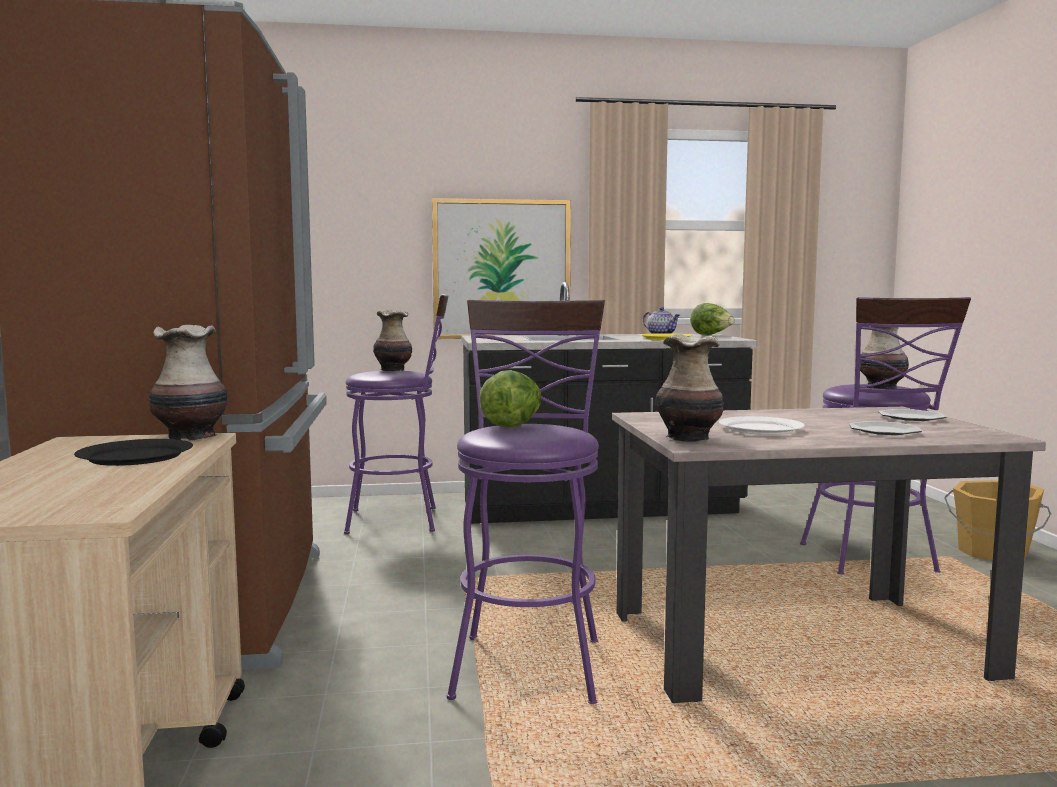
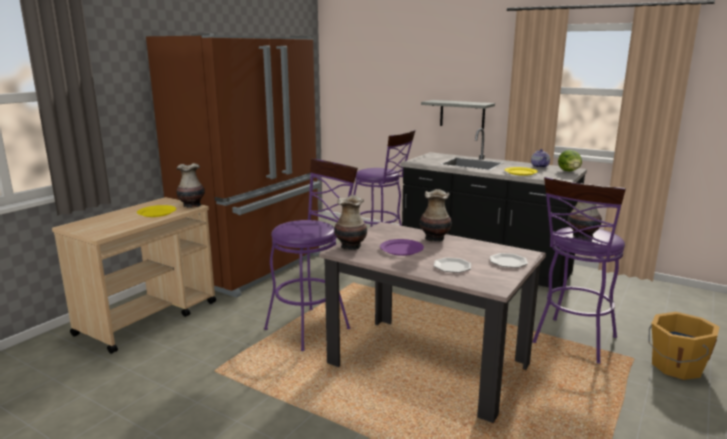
camera: 40 degrees right, 10 degrees up
black plate [74,439,193,466] -> yellow plate [137,205,176,217]
vase [373,310,412,371] -> vase moved to [420,189,452,242]
picture [432,198,571,339] -> grey shelf [421,100,495,129]
lettuce [479,370,542,427] -> none
white plate [719,416,805,435] -> purple plate [380,239,424,256]

